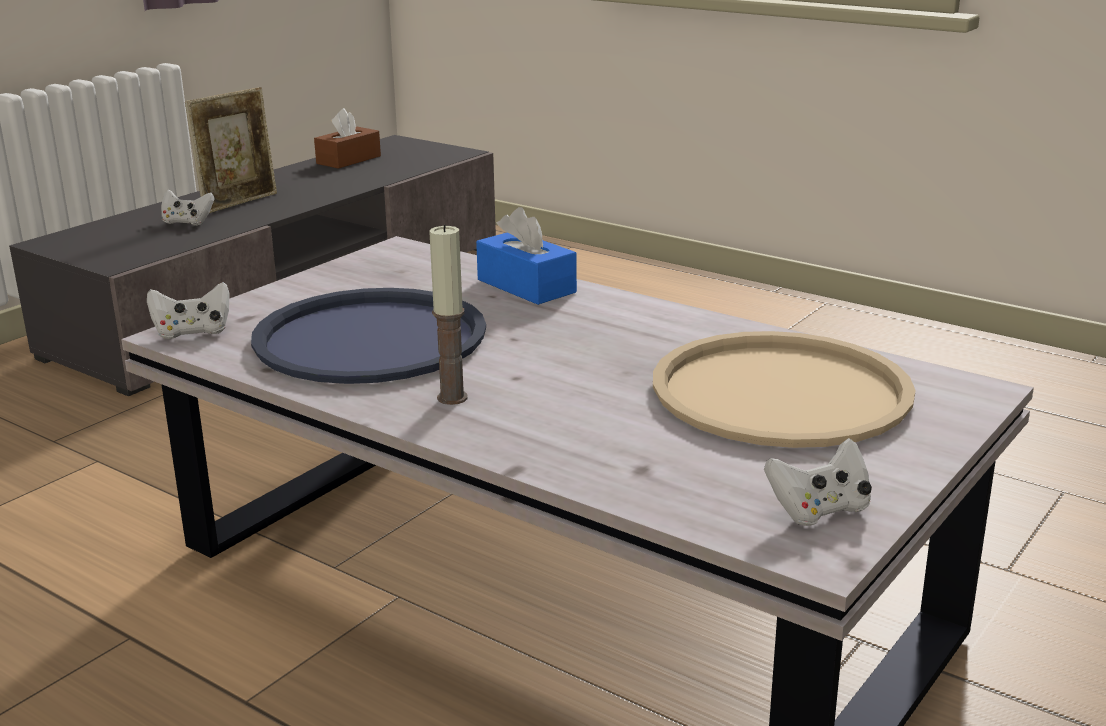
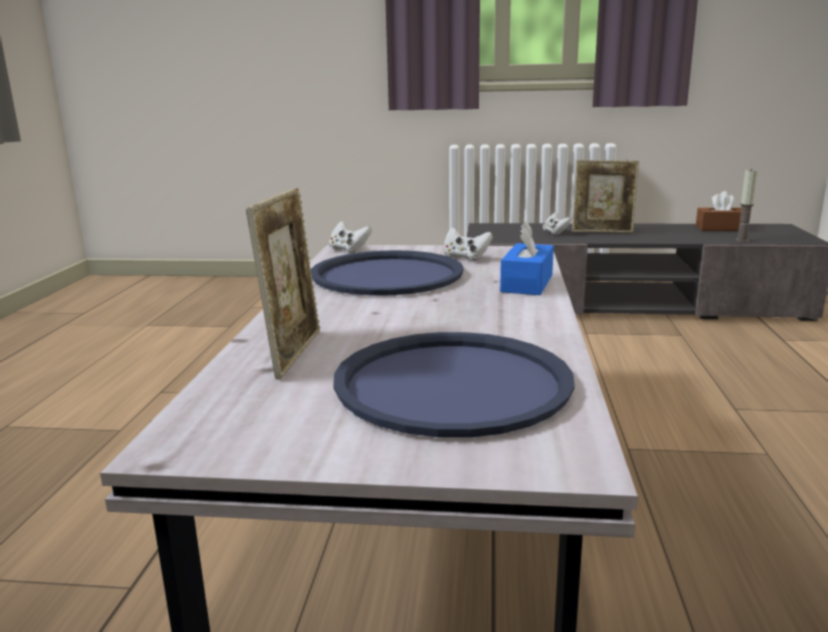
camera: 60 degrees right, 5 degrees down
candle [429,224,468,405] -> candle moved to [736,169,758,242]
beige tray [653,331,916,448] -> blue tray [333,332,575,437]
white game controller [764,438,872,526] -> white game controller moved to [444,227,493,261]
none -> picture frame [246,188,320,380]

